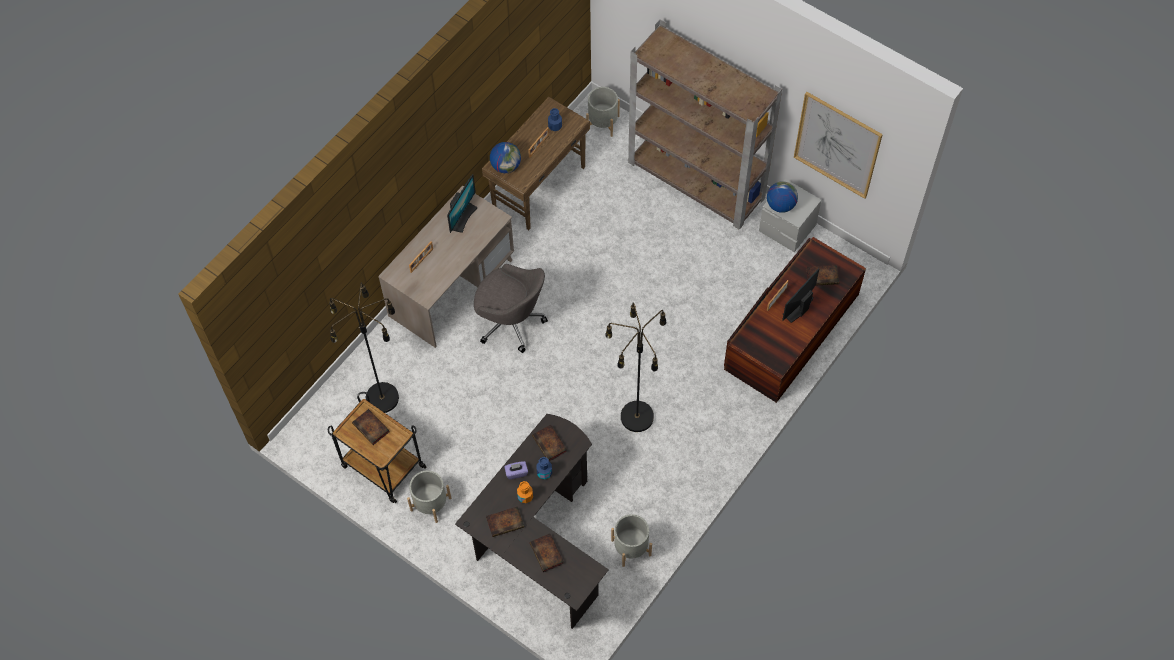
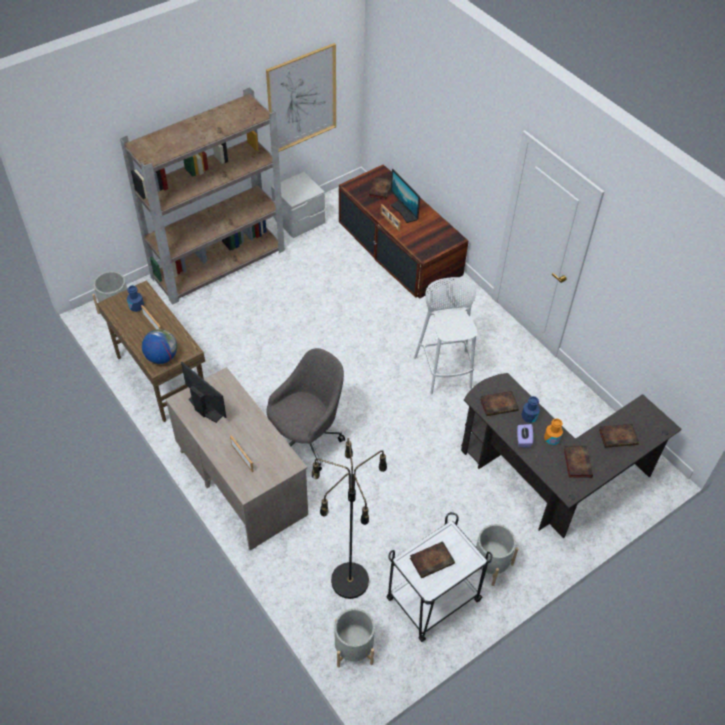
camera: 75 degrees left, 10 degrees down
brown cart [328,392,426,504] -> white cart [387,512,492,642]
floor lamp [605,303,666,432] -> white stool [414,277,477,394]
grey planter [611,514,652,567] -> grey planter moved to [335,608,375,667]
globe [767,181,798,213] -> none

